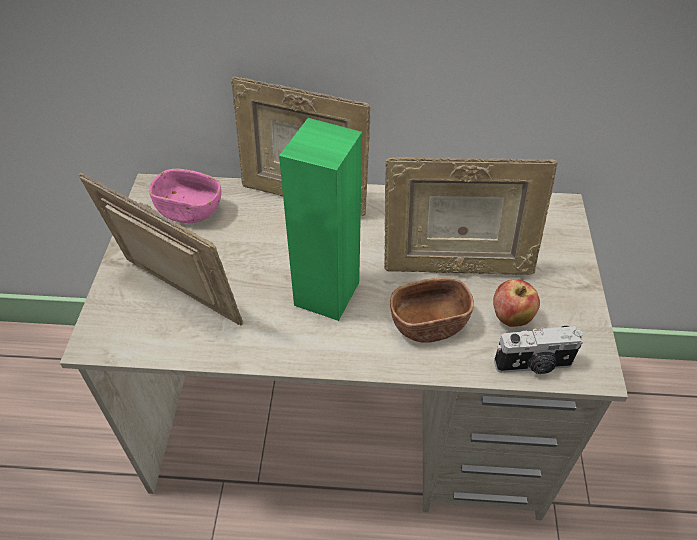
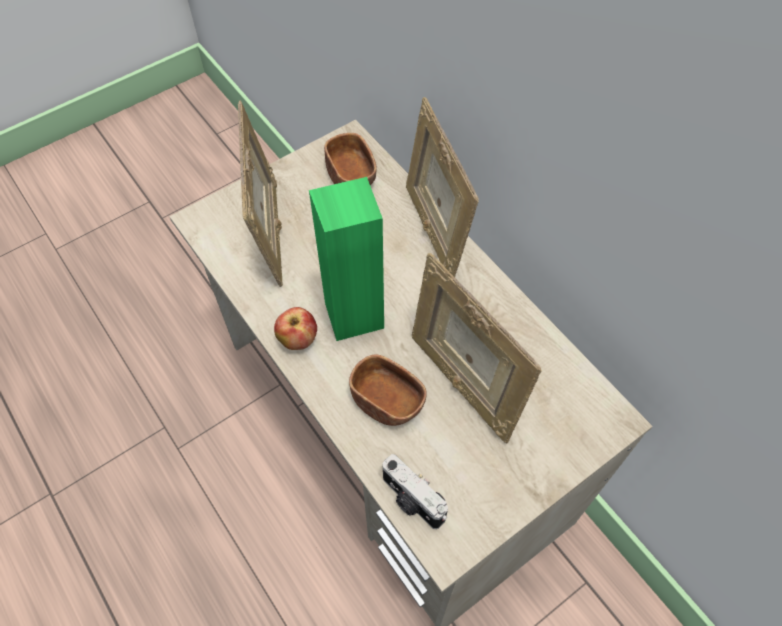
camera: 50 degrees right, 10 degrees up
pink bowl [149,169,221,223] -> brown bowl [324,133,377,185]
apple [493,279,540,327] -> apple moved to [274,307,317,350]

